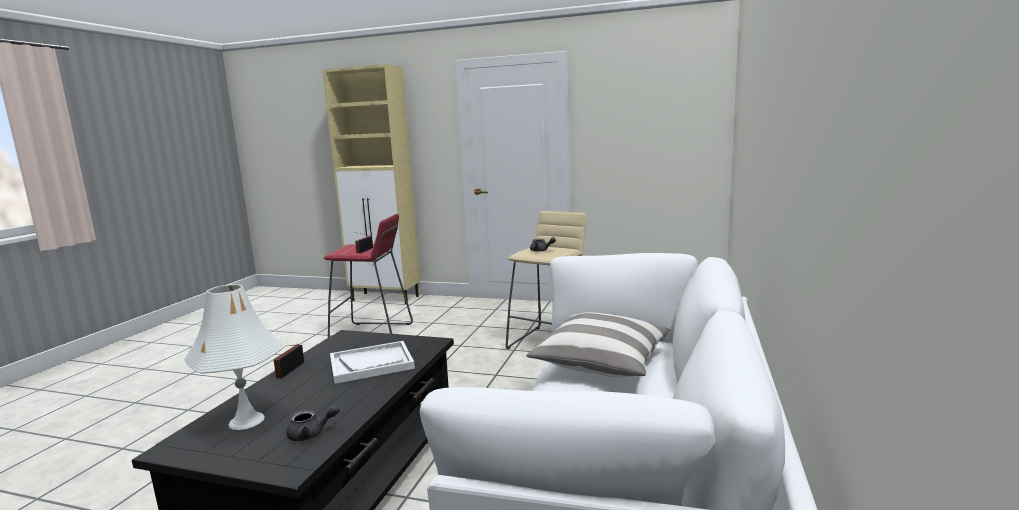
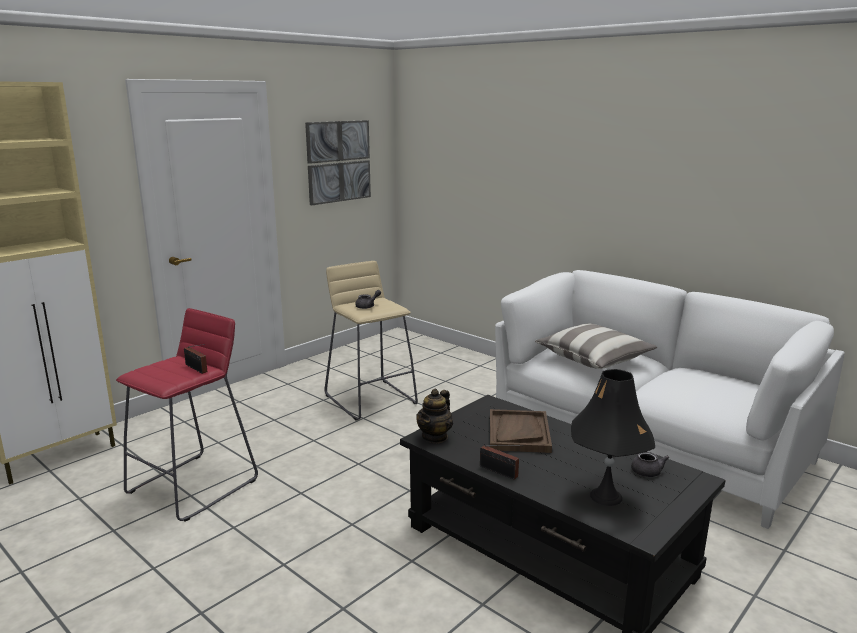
camera: 65 degrees left, 5 degrees up
white table lamp [184,284,285,430] -> black table lamp [571,369,655,506]
white tray [330,341,415,384] -> brown tray [490,409,552,453]
none -> picture [305,120,371,205]
none -> teapot [416,389,453,443]

